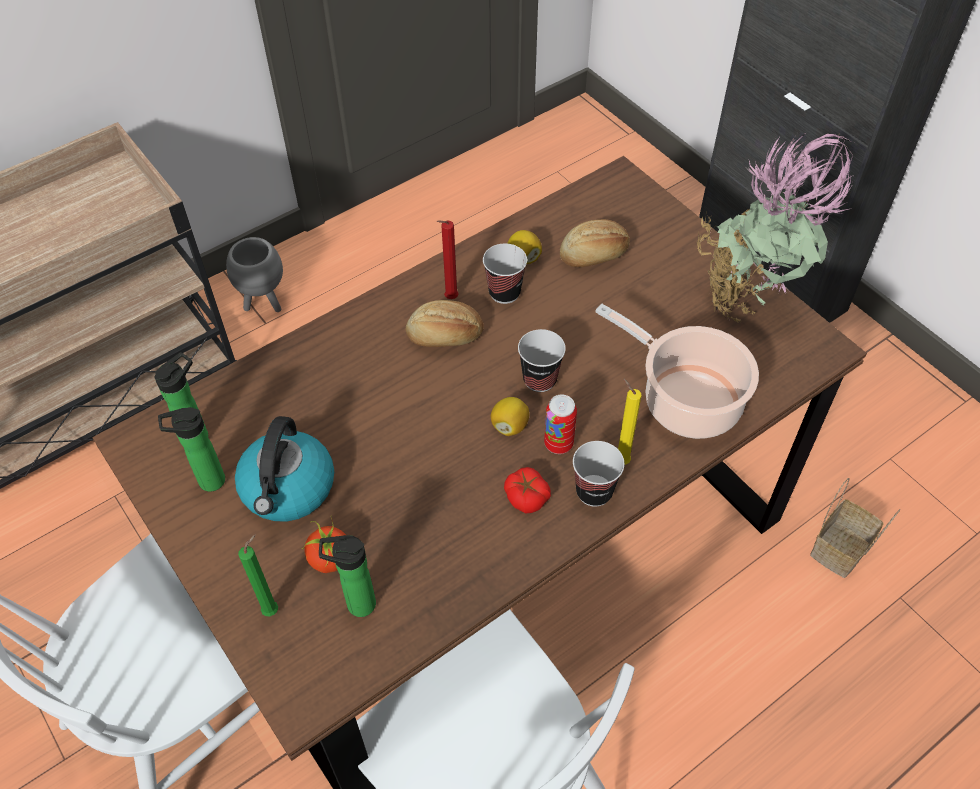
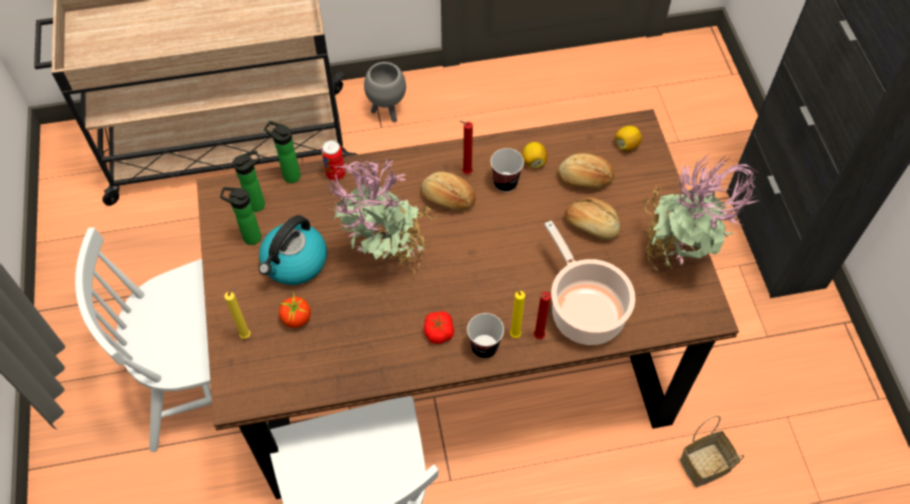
camera: 25 degrees right, 5 degrees up
green candle [238,534,278,616] -> yellow candle [224,287,251,339]
bottle [319,535,376,617] -> bottle moved to [264,121,301,183]
lemon [491,397,529,436] -> lemon moved to [615,126,642,151]
cup [518,329,566,392] -> none
can [544,395,577,454] -> can moved to [322,140,345,181]
none -> potted plant [328,158,439,277]
none -> red candle [534,292,551,339]
none -> bread [565,197,620,240]

